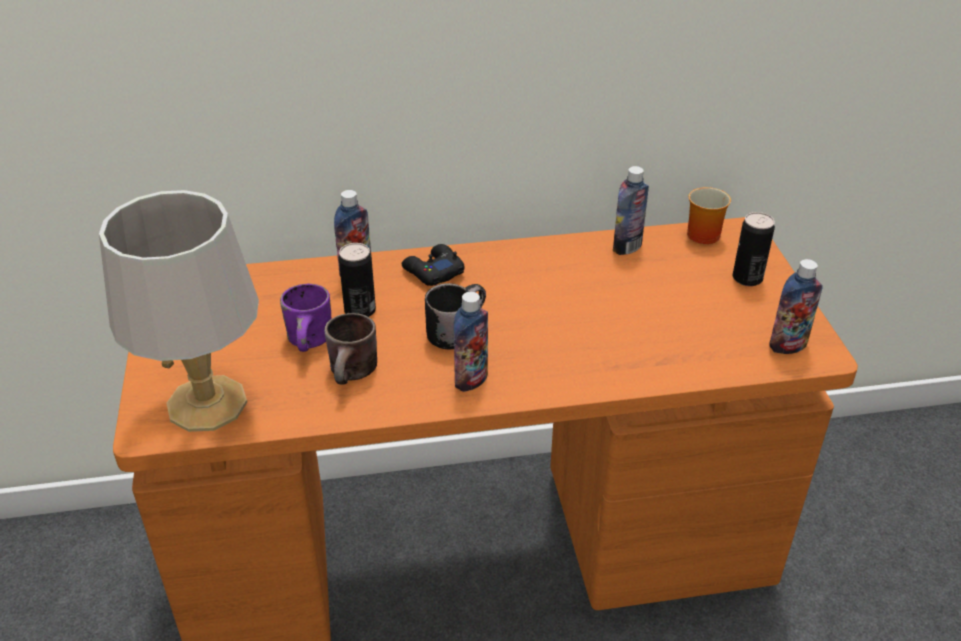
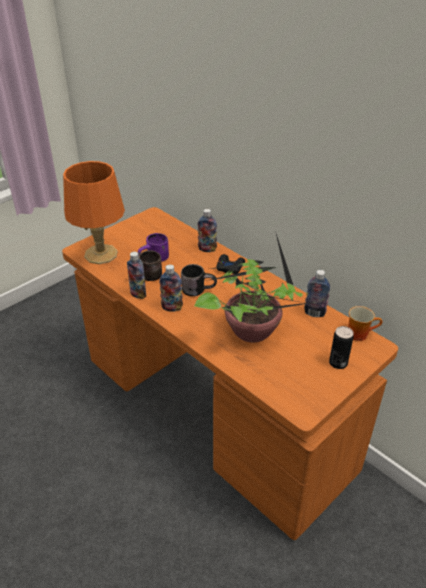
camera: 55 degrees right, 0 degrees up
grey table lamp [99,190,259,432] -> orange table lamp [63,161,125,264]
can [339,243,376,317] -> none
bottle [769,259,823,354] -> bottle moved to [127,252,146,299]
none -> potted plant [195,231,320,343]

